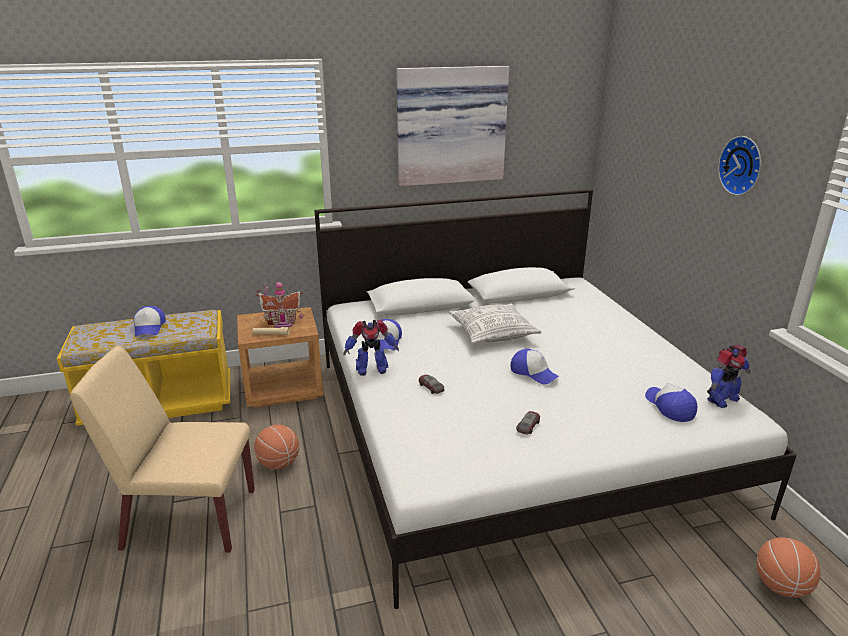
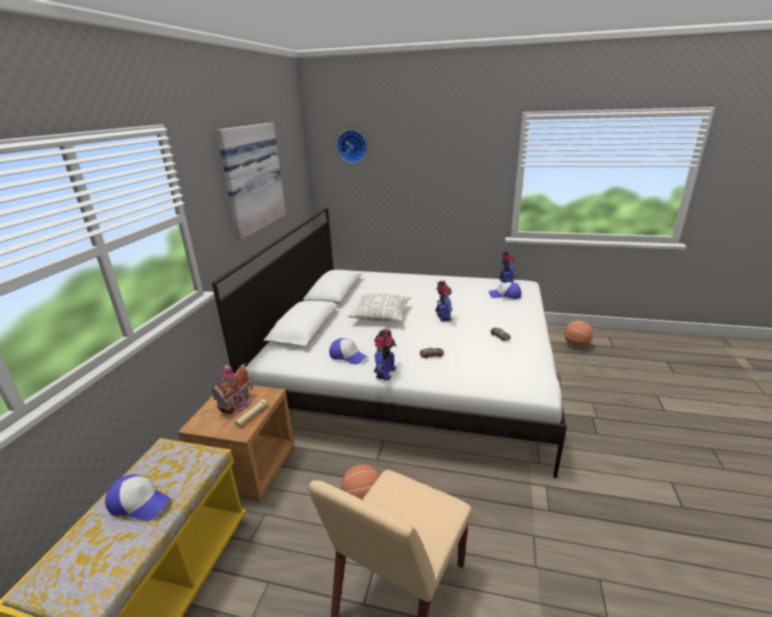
camera: 60 degrees left, 0 degrees up
cap [510,349,559,384] -> toy robot [435,281,452,321]
wall clock [718,136,761,196] -> wall clock moved to [337,130,367,163]

